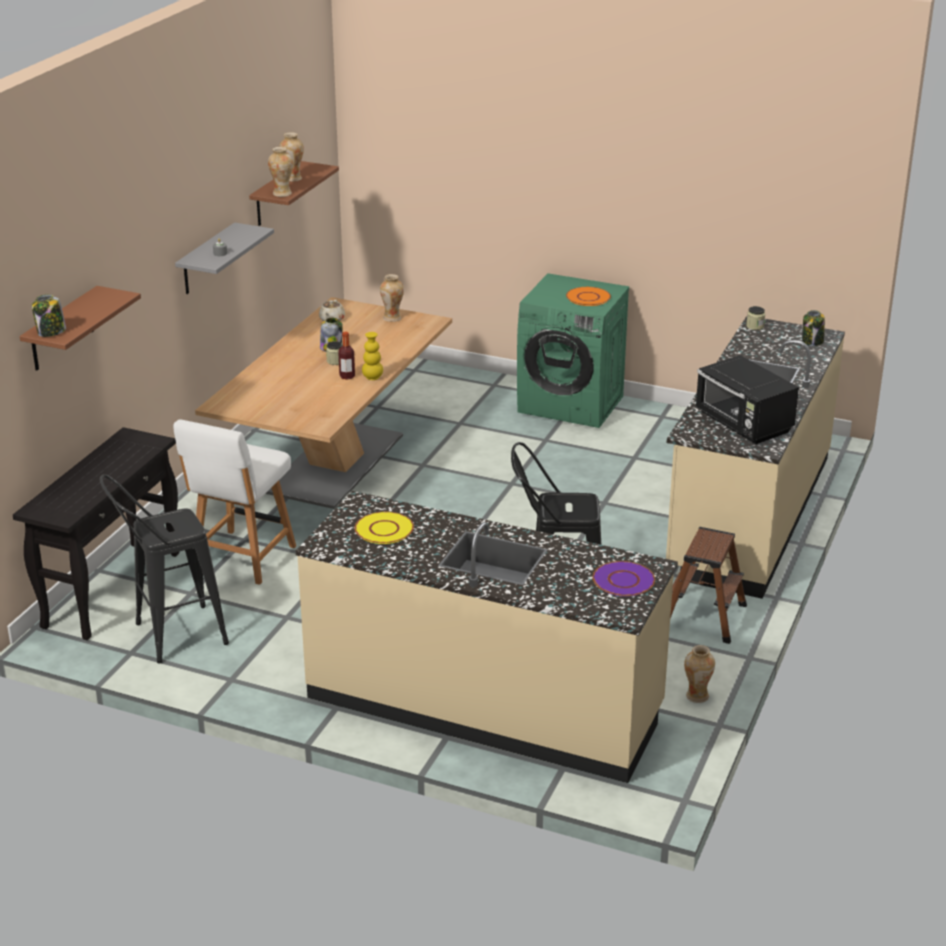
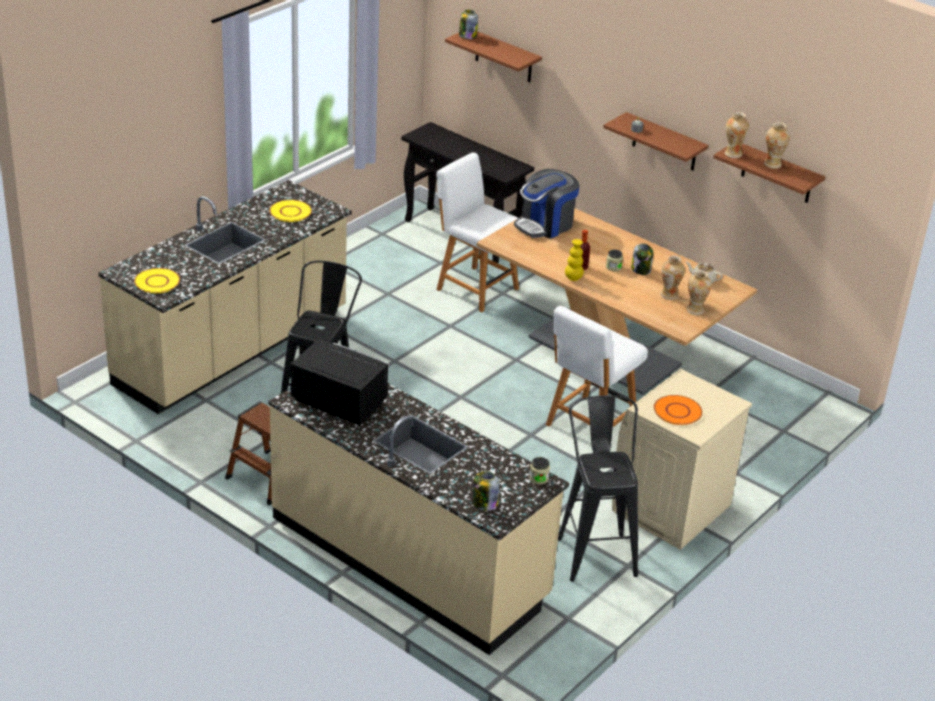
camera: 105 degrees right, 5 degrees up
black stool [100,474,229,664] -> black stool moved to [558,395,638,582]
grey shelf [175,222,274,294] -> brown shelf [603,112,709,171]
green washing machine [517,273,629,428] -> beige washing machine [612,369,752,550]
purple plate [593,561,655,597] -> yellow plate [134,268,180,293]
vase [684,645,715,703] -> vase moved to [660,255,685,300]
black microwave [695,355,799,444] -> black microwave turned 45 degrees clockwise [290,339,389,425]
none -> coffee machine [514,169,580,238]
none -> white chair [546,306,648,427]

